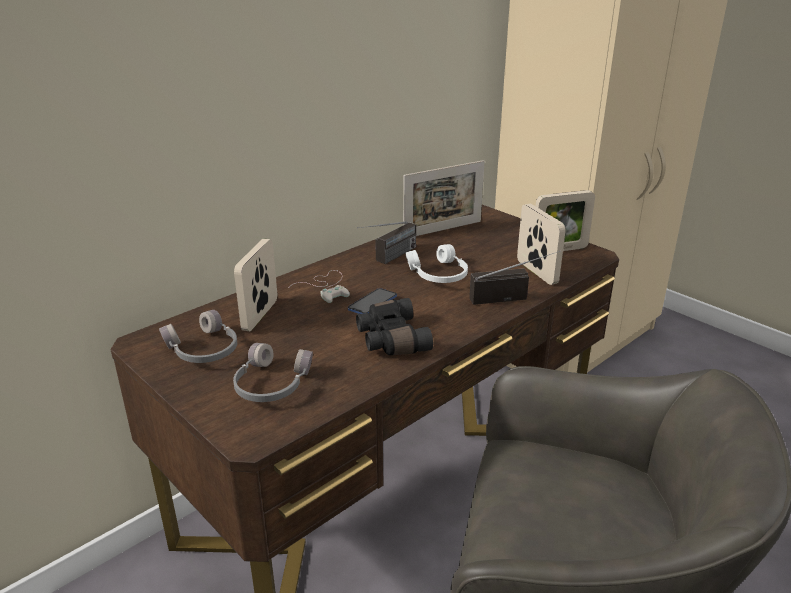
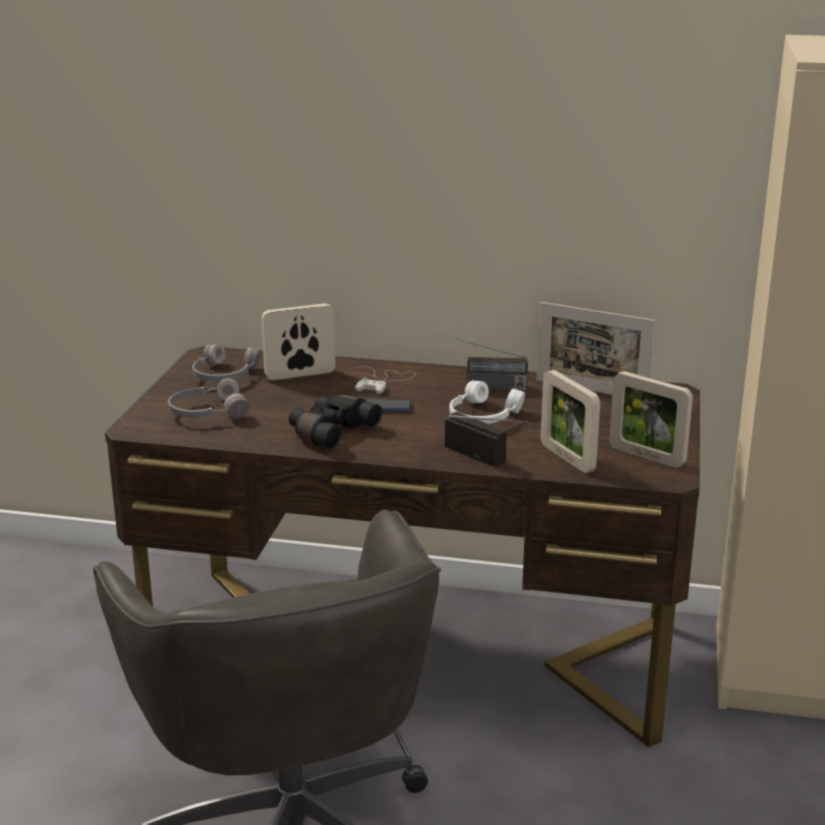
camera: 55 degrees right, 5 degrees down
picture frame [517,204,566,285] -> picture frame turned 120 degrees clockwise [541,370,600,473]

